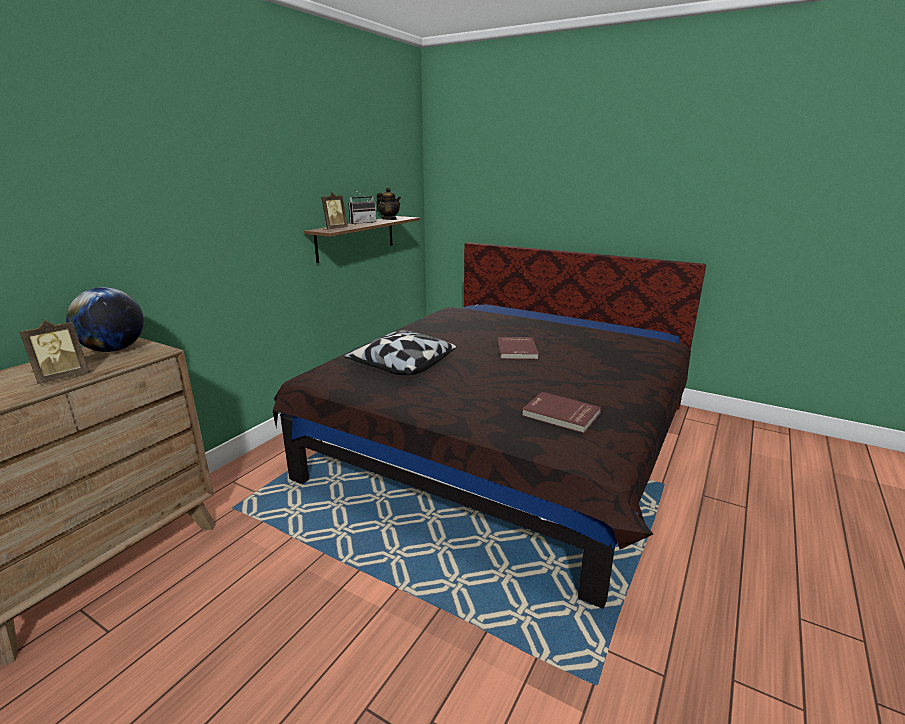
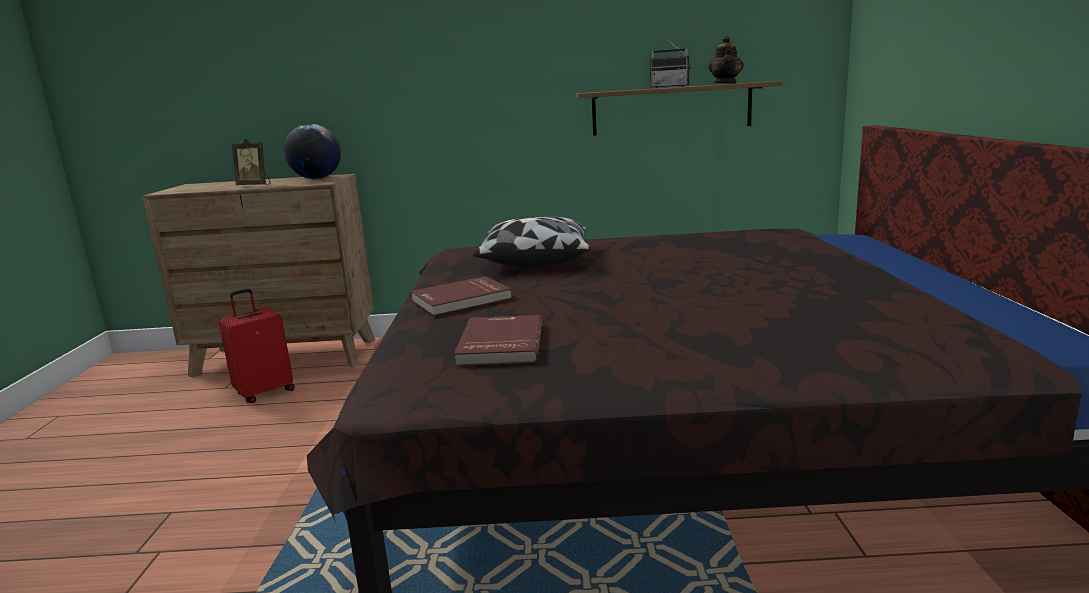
camera: 60 degrees right, 5 degrees down
picture frame [321,193,348,230] -> none
red book [497,337,539,359] -> red book moved to [410,276,512,316]
none -> red suitcase [218,289,295,403]

